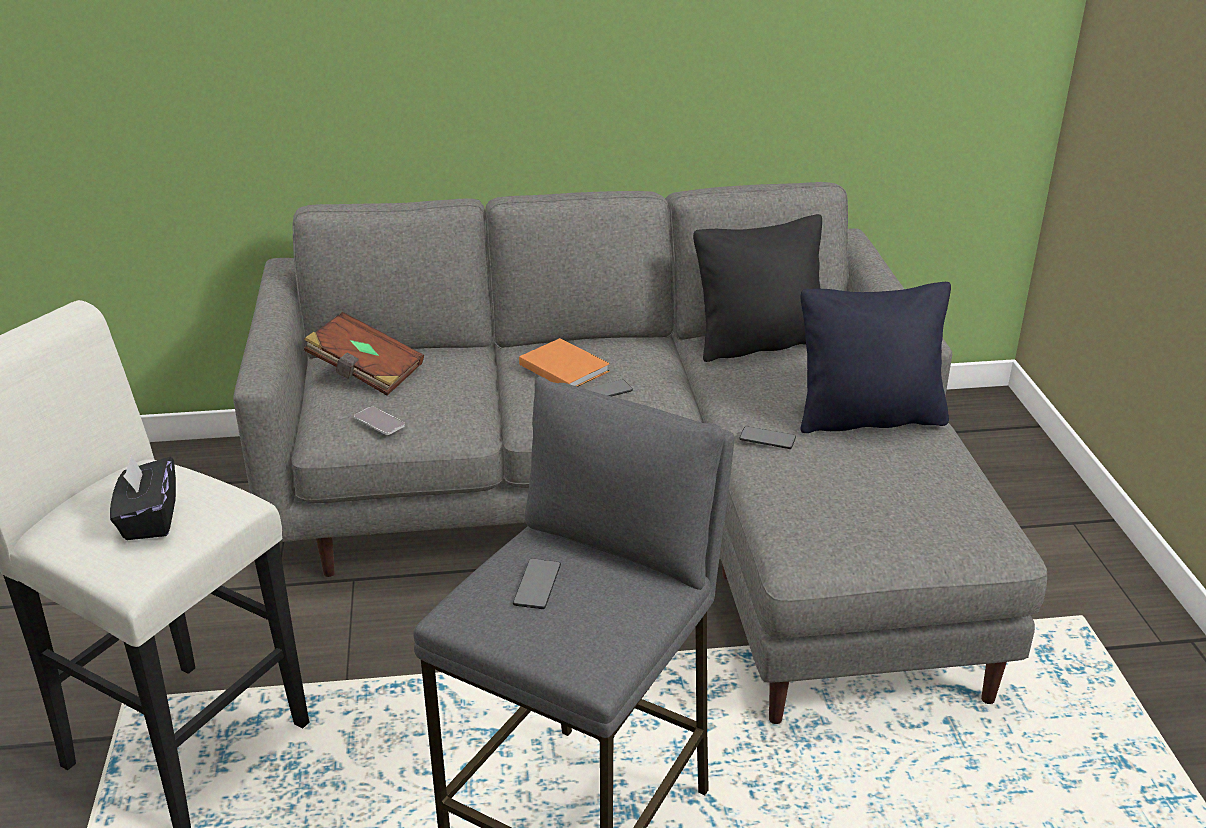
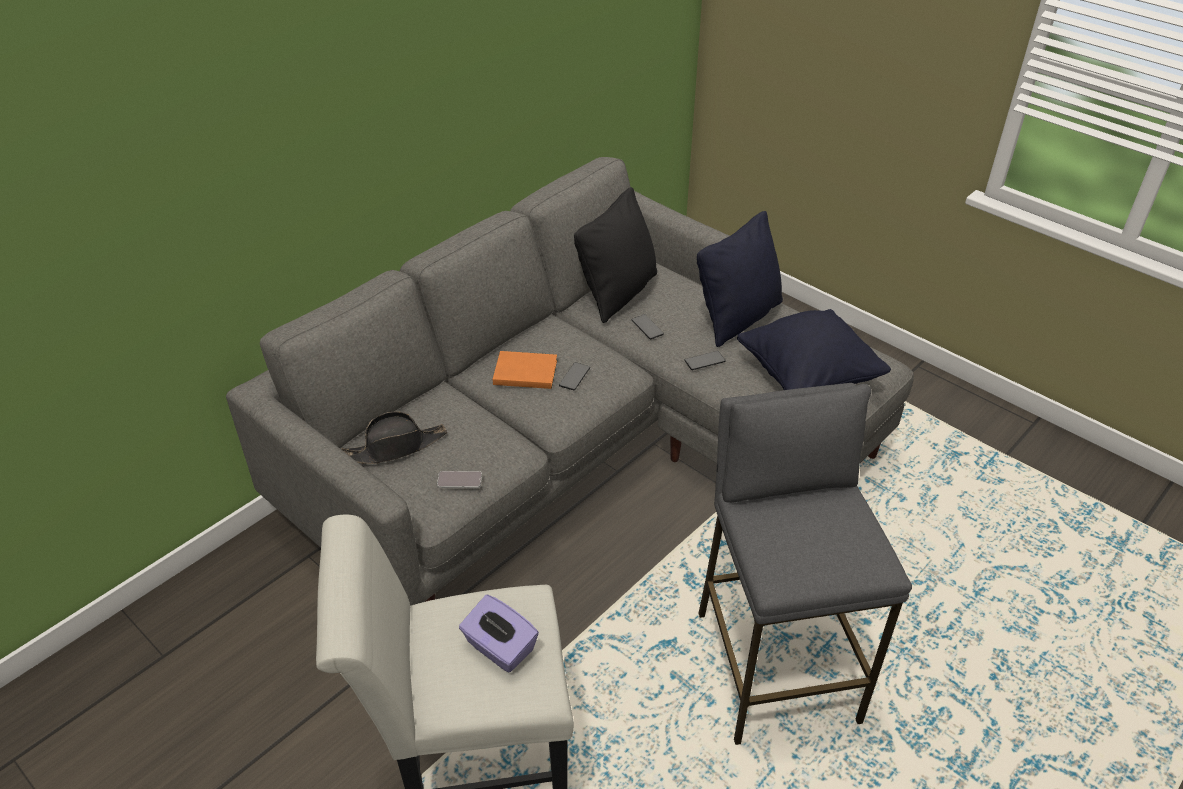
camera: 40 degrees left, 10 degrees up
black tissue box [110,455,176,540] -> purple tissue box [459,595,539,673]
brown book [304,312,424,395] -> black hat [341,411,447,464]
phone [513,558,561,609] -> phone moved to [632,314,664,339]
none -> black pillow [737,309,891,390]

